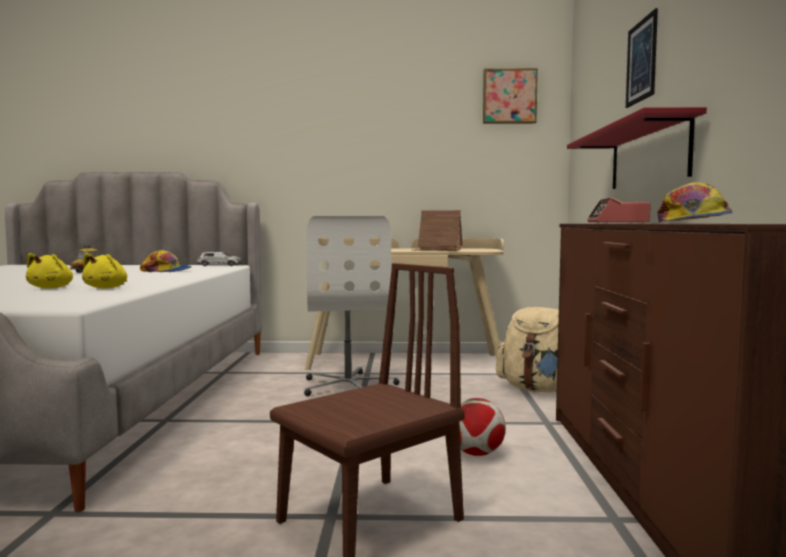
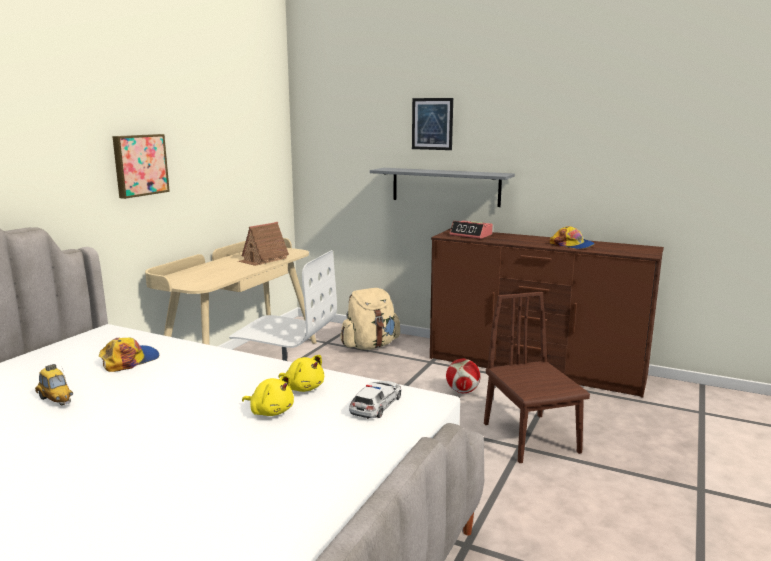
camera: 65 degrees left, 10 degrees up
toy car [197,251,243,266] -> toy car moved to [349,381,401,419]
picture [483,68,538,124] -> picture moved to [112,134,170,199]
red shelf [567,107,707,189] -> grey shelf [370,168,515,207]

